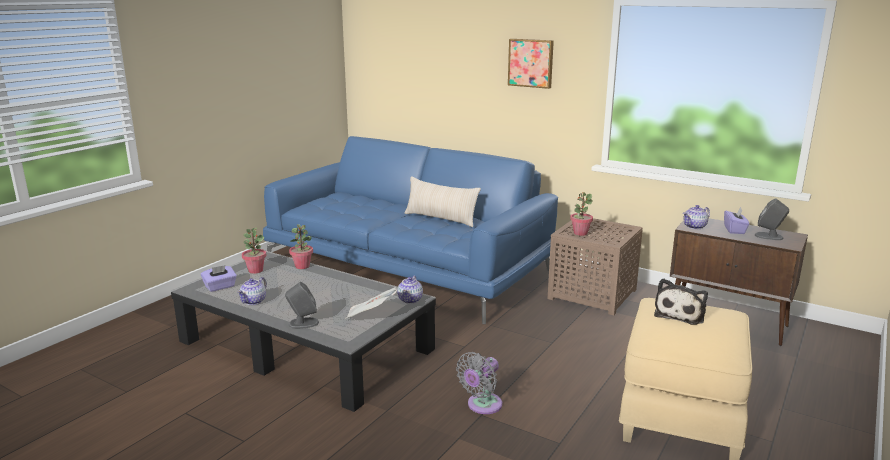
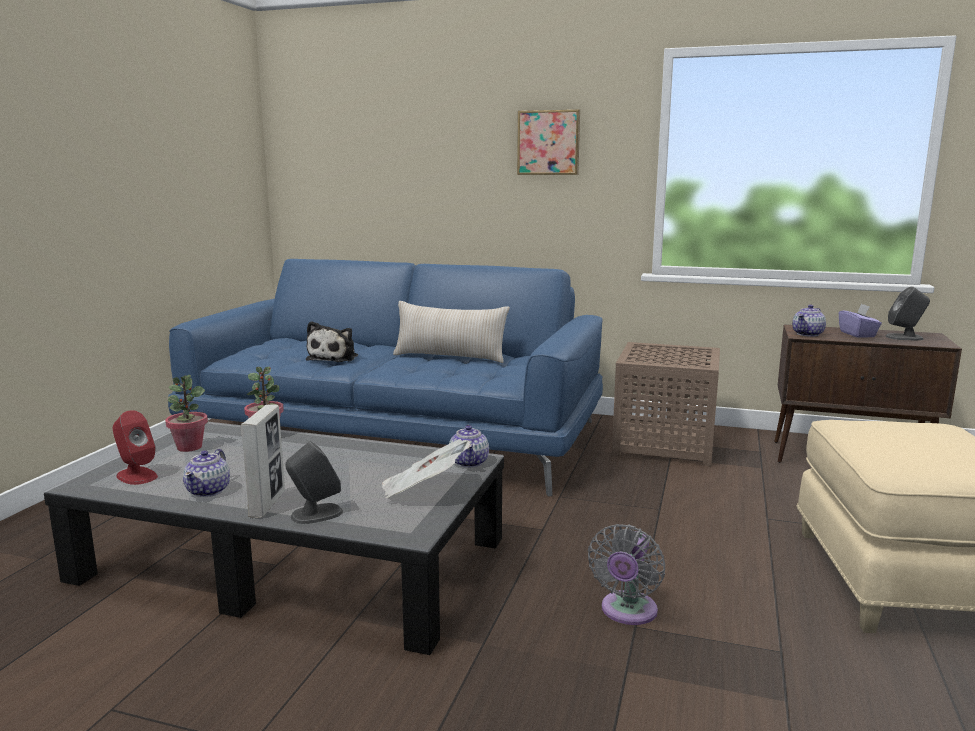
camera: 15 degrees left, 5 degrees down
purple tissue box [201,265,237,292] -> red speaker [113,410,158,485]
potted plant [570,192,593,236] -> none
plush toy [654,278,708,325] -> plush toy moved to [306,321,358,362]
none -> picture frame [240,404,285,518]

